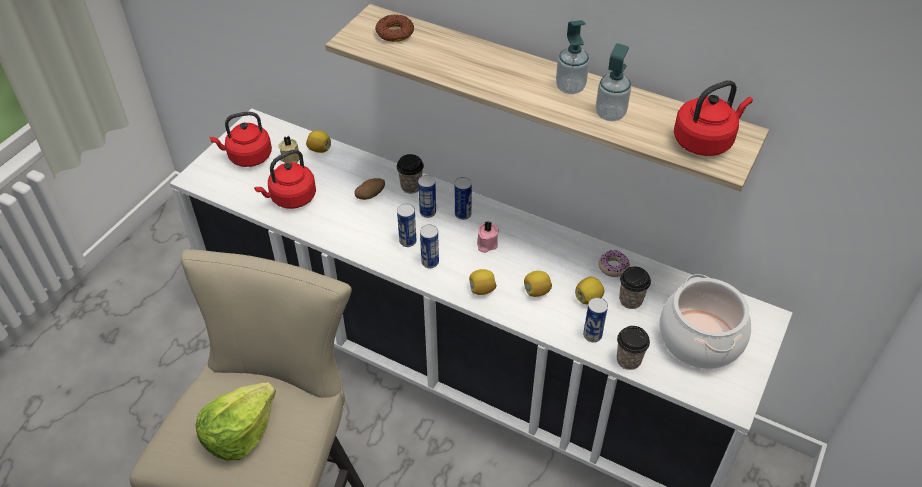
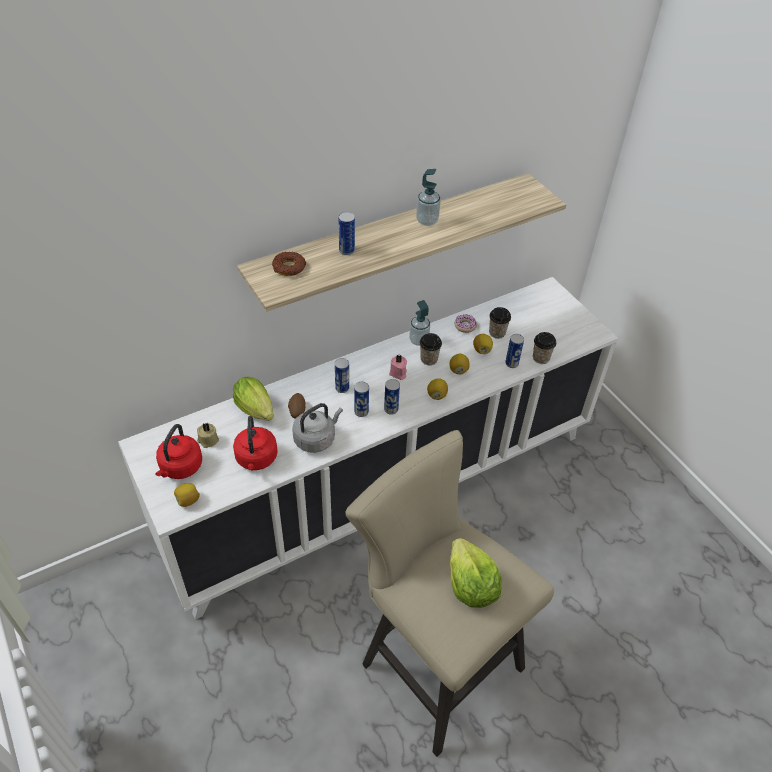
camera: 60 degrees left, 0 degrees up
lemon [306,130,331,153] -> lemon moved to [174,483,200,507]
cup [397,154,424,193] -> cup moved to [420,333,442,365]
can [455,177,472,220] -> can moved to [338,212,355,255]
soap dispenser [596,43,631,121] -> soap dispenser moved to [409,300,430,346]
cooking pot [659,274,751,369] -> none
red kettle [674,80,753,156] -> none
none -> lettuce [233,377,274,421]
none -> grey kettle [292,403,343,453]

